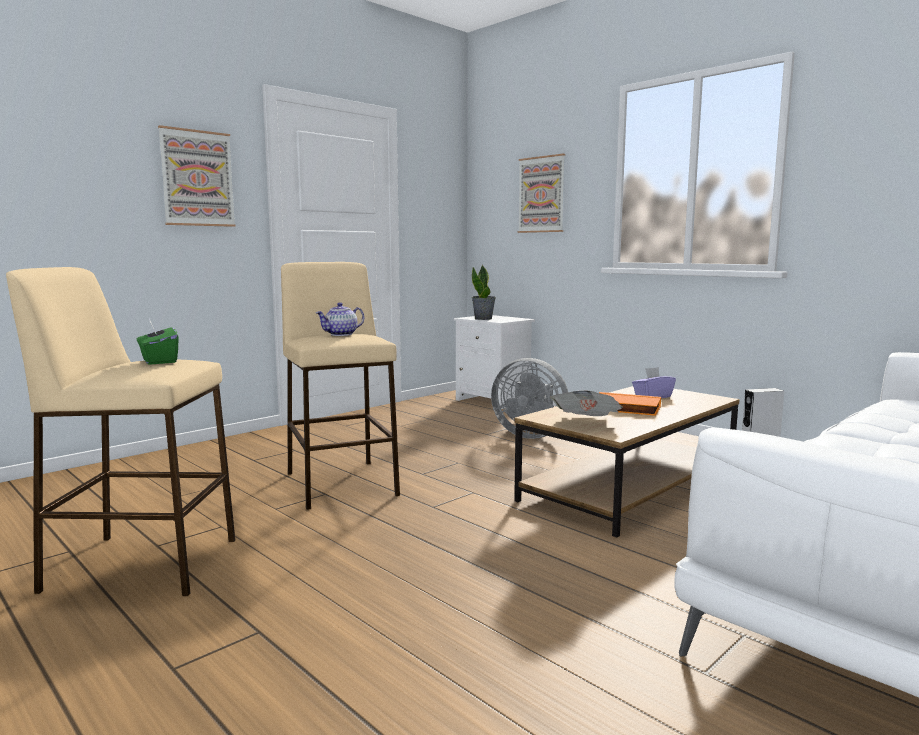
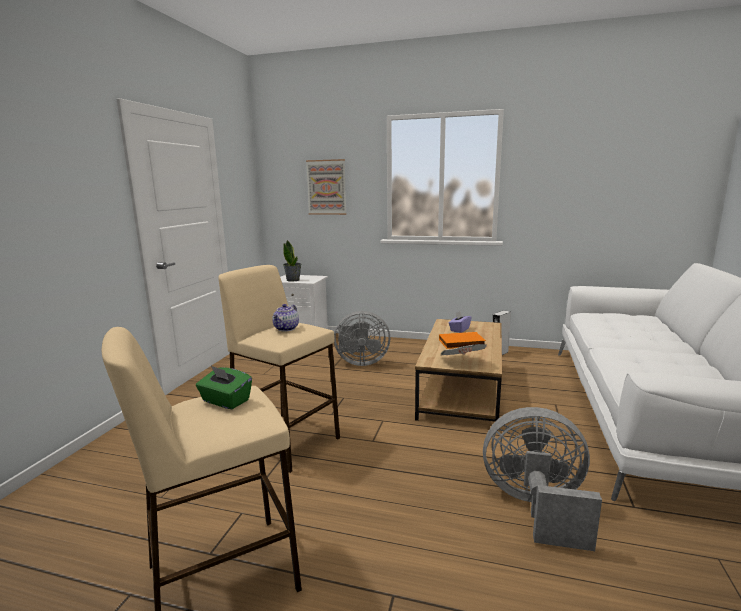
camera: 30 degrees left, 5 degrees up
picture [158,125,236,227] -> none
none -> grey fan [483,407,602,551]

